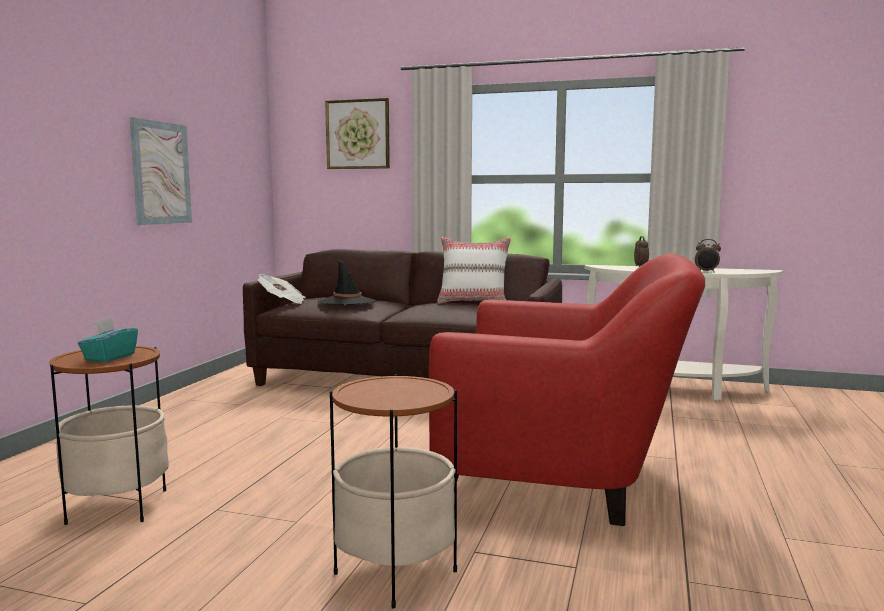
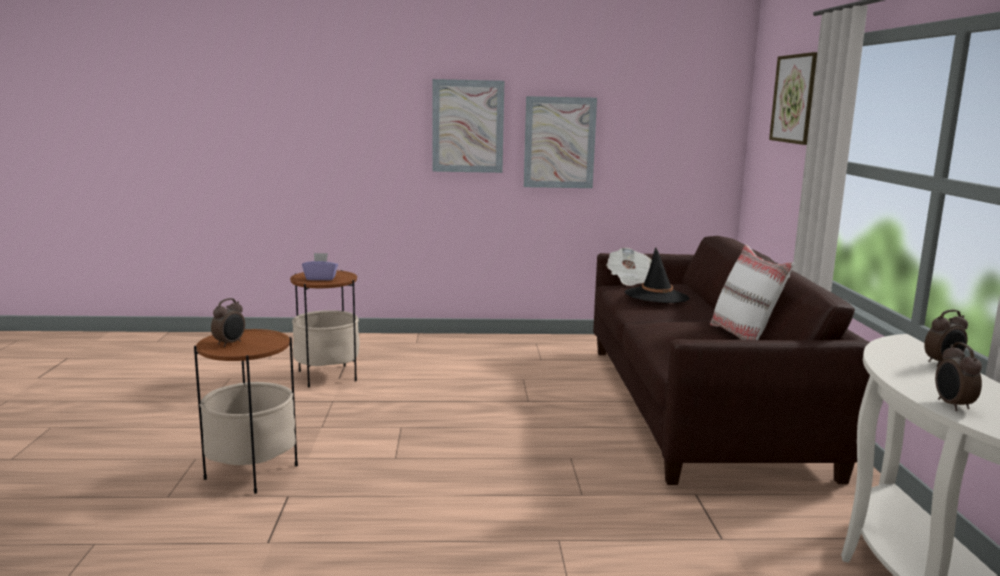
camera: 70 degrees right, 5 degrees up
turquoise tissue box [78,318,138,363] -> purple tissue box [302,253,338,280]
red armchair [429,253,705,526] -> none
none -> alarm clock [211,298,245,347]
none -> picture [433,79,504,173]

